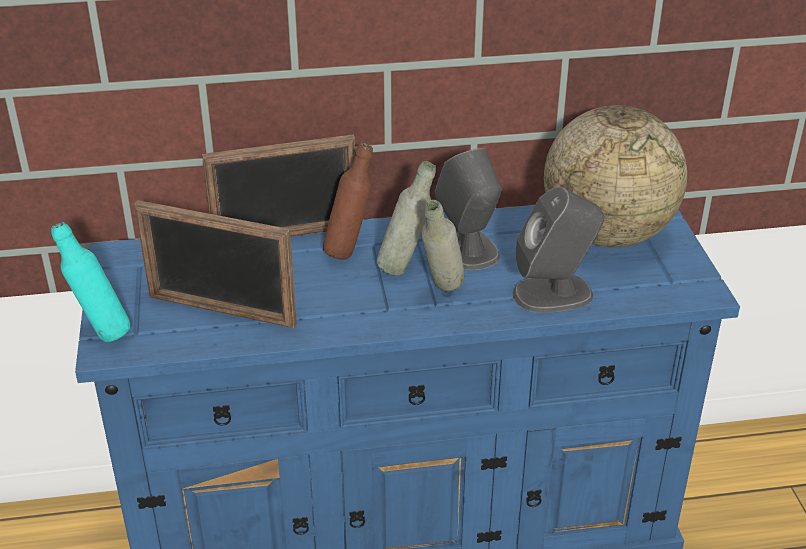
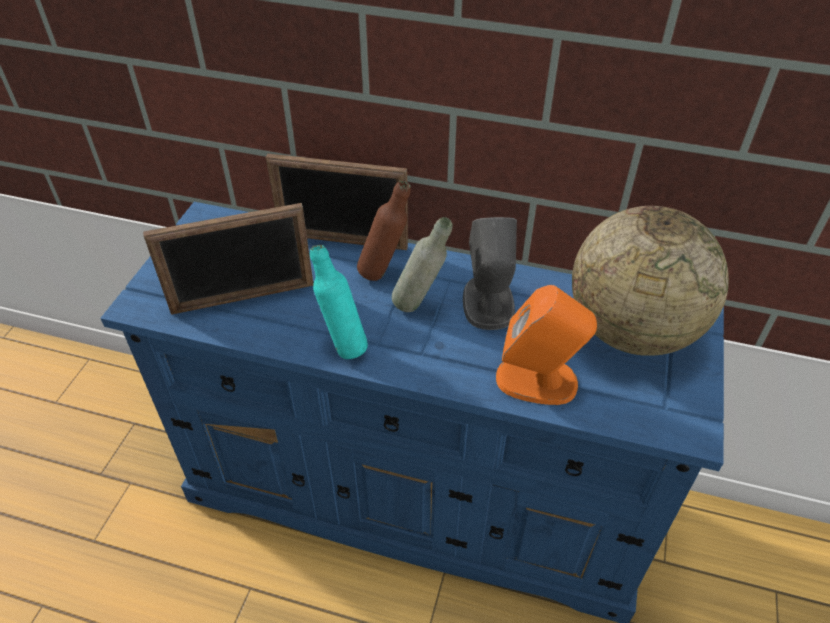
camera: 25 degrees right, 10 degrees up
turquoise bottle [51,222,131,342] -> turquoise bottle moved to [310,245,368,359]
picture frame [134,200,297,328] -> picture frame turned 60 degrees counterclockwise [143,203,313,315]
grey bottle [421,200,465,292] -> none
grey speaker [513,187,604,313] -> orange speaker [496,285,597,405]

